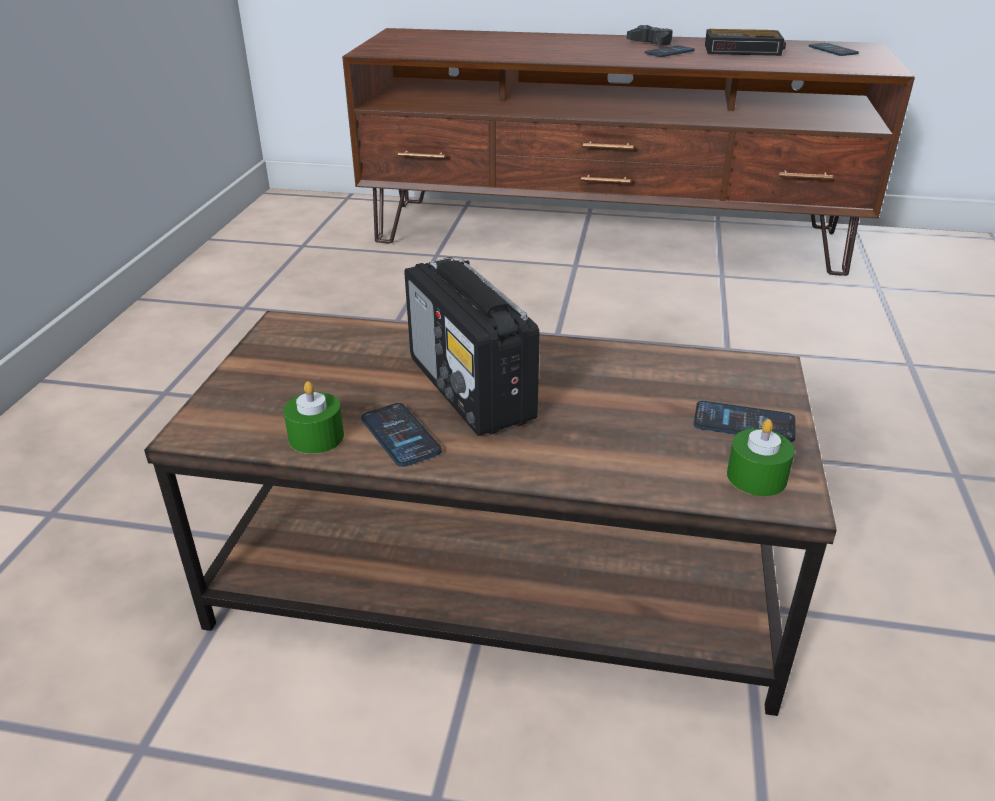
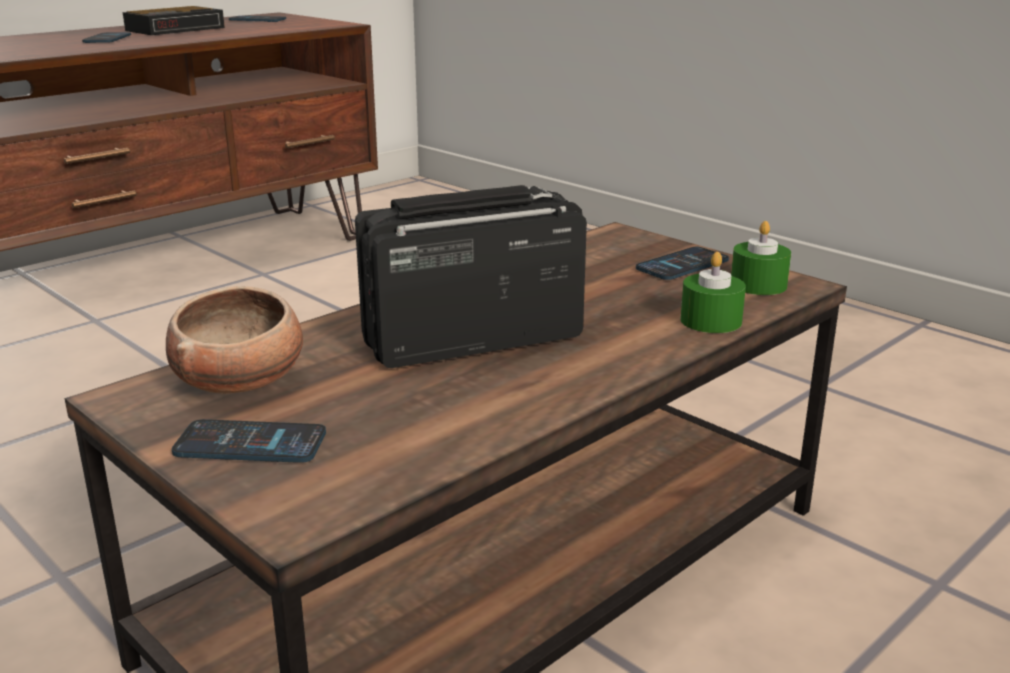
camera: 55 degrees left, 10 degrees down
green candle [283,381,344,454] -> green candle moved to [681,252,746,333]
phone [361,403,442,467] -> phone moved to [172,419,326,463]
radio [404,257,540,436] -> radio turned 150 degrees clockwise [355,185,587,368]
black game controller [627,25,673,45] -> none
none -> bowl [166,286,303,394]

